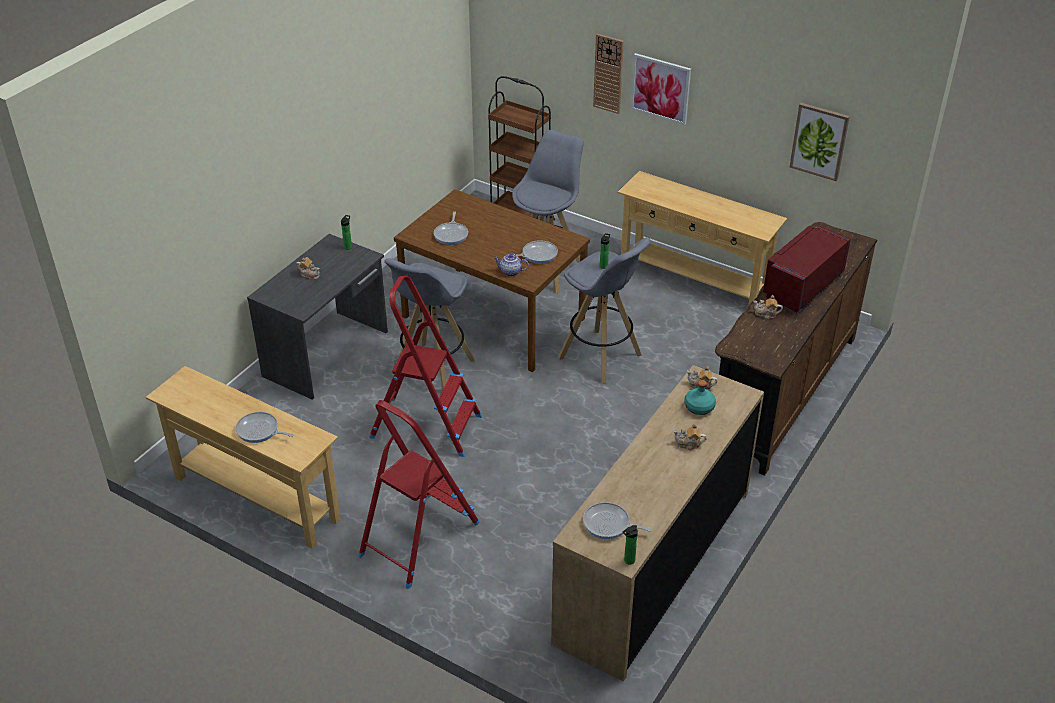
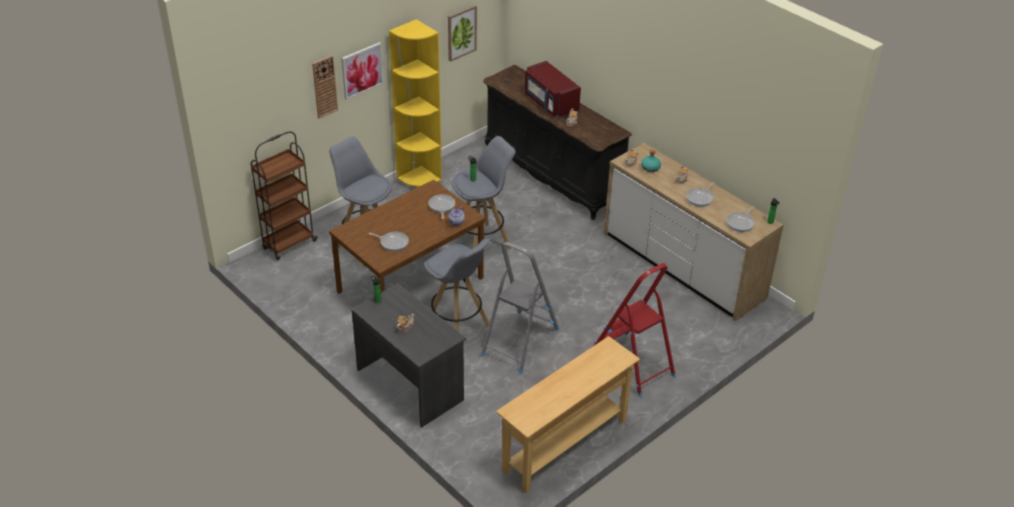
camera: 75 degrees left, 0 degrees up
frying pan [236,412,294,443] -> frying pan moved to [686,182,715,207]
red step ladder [369,276,483,457] -> grey step ladder [481,242,559,374]
beige console table [618,171,787,306] -> yellow bookcase [389,19,442,187]

